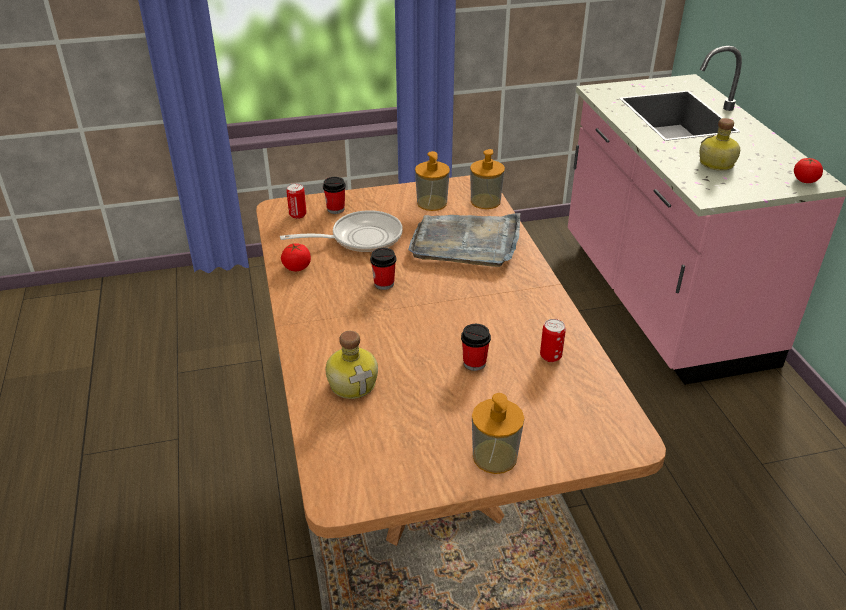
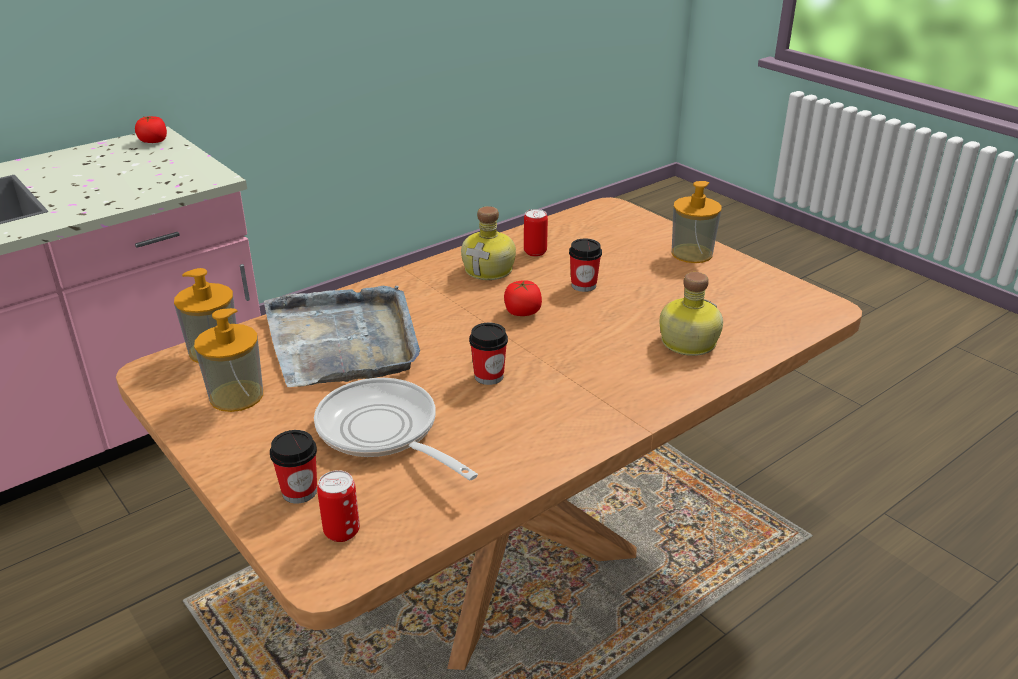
camera: 115 degrees left, 5 degrees down
tomato [281,243,311,271] -> tomato moved to [504,281,542,316]
bottle [700,118,740,171] -> bottle moved to [461,206,516,280]

